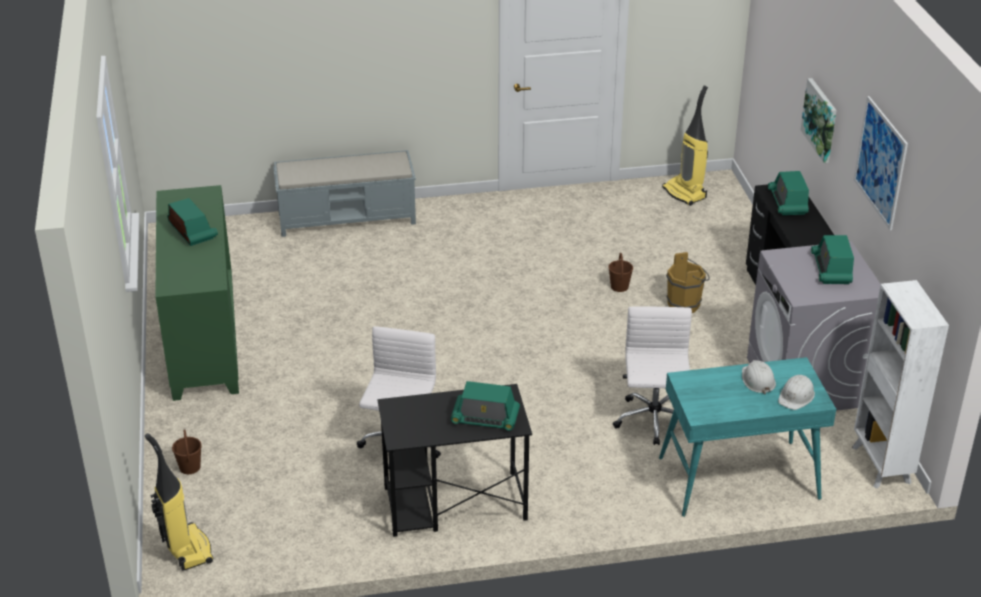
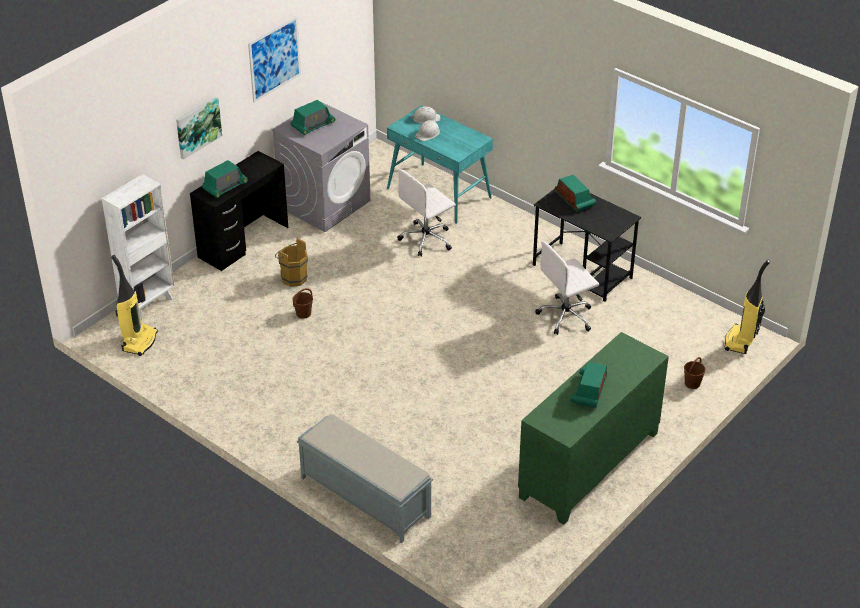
camera: 130 degrees left, 5 degrees up
white bookcase [852,280,949,489] -> white bookcase moved to [102,174,174,321]

